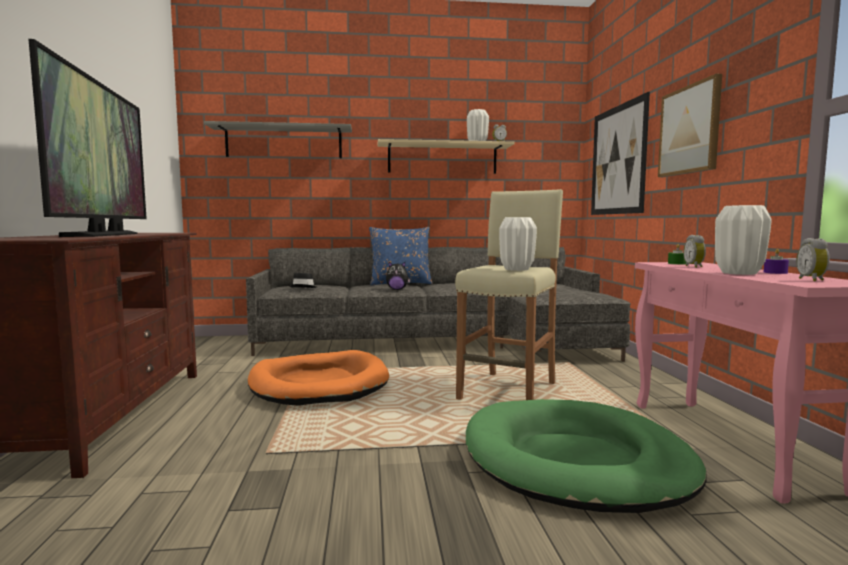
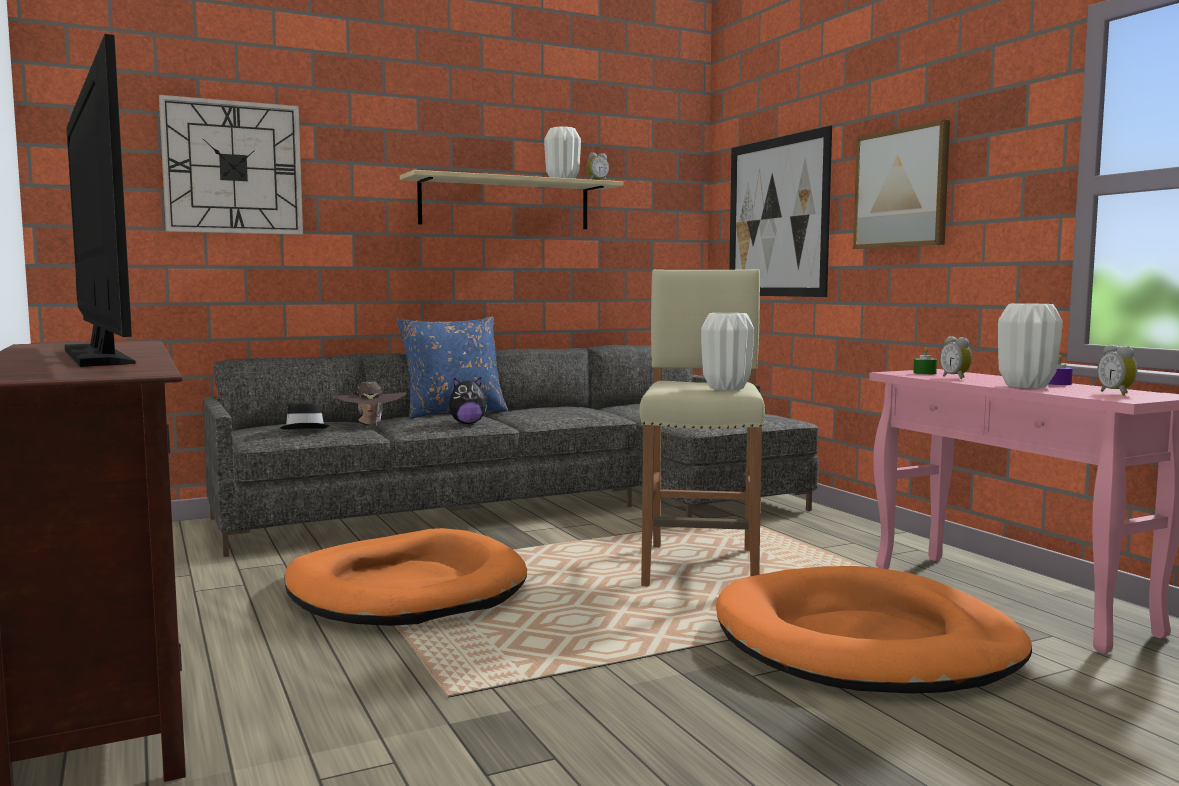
camera: 20 degrees left, 0 degrees up
grey shelf [204,121,352,158] -> wall clock [159,95,303,235]
green dog bed [466,399,707,513] -> orange dog bed [716,566,1032,694]
none -> brown hat [332,381,406,426]

